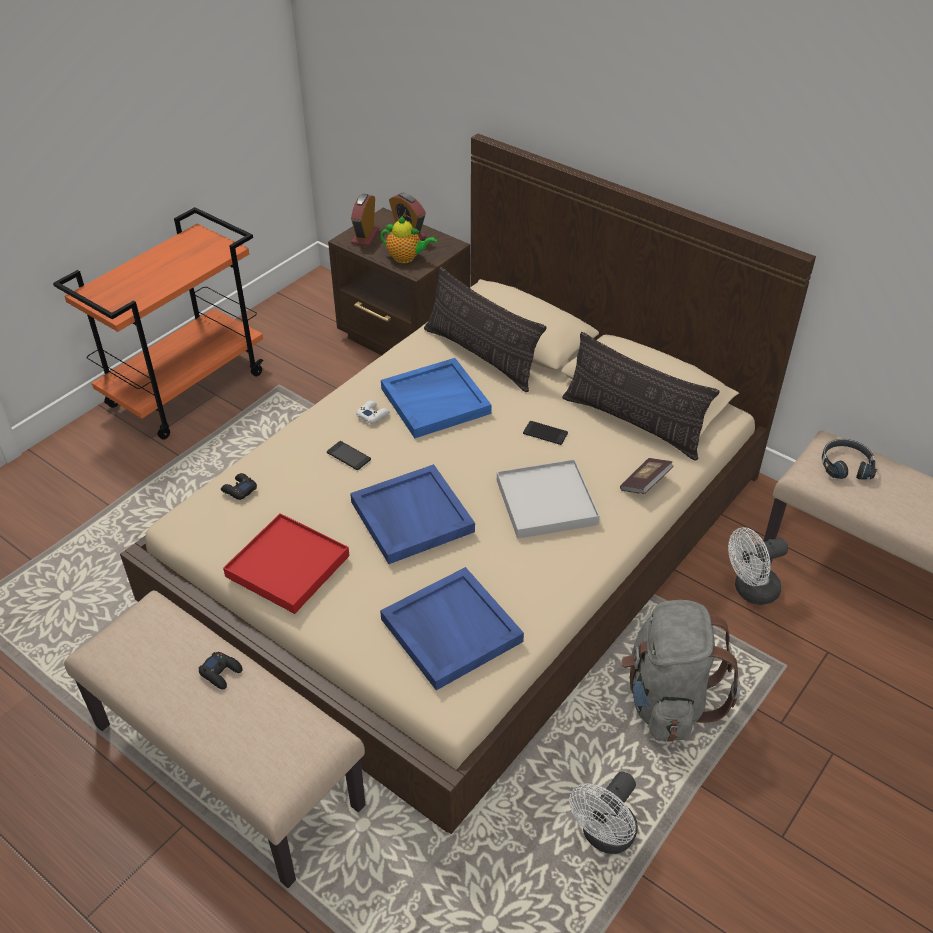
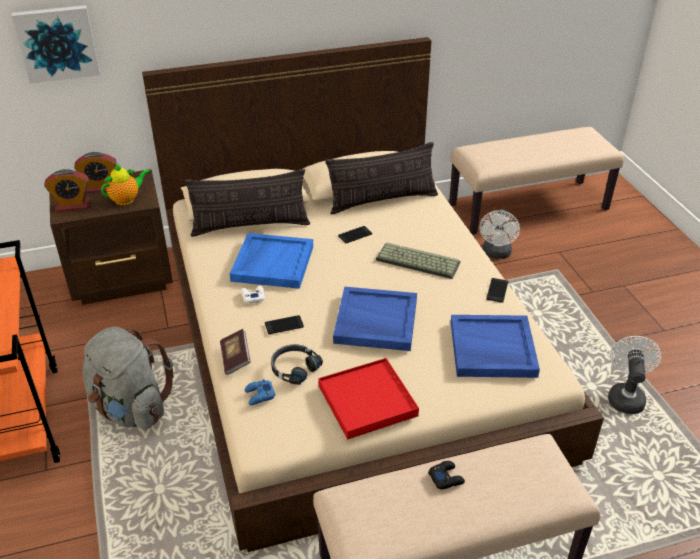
camera: 55 degrees left, 5 degrees down
black game controller [221,473,257,500] -> blue game controller [245,379,275,405]
alarm clock [351,194,379,246] -> alarm clock turned 60 degrees counterclockwise [44,169,89,212]
white tray [497,459,600,539] -> keyboard [376,243,461,279]
white fan [569,771,638,854] -> white fan turned 150 degrees counterclockwise [608,336,662,414]
book [620,458,674,494] -> book moved to [220,329,250,375]
grey backpack [621,600,740,742] -> grey backpack moved to [83,327,174,430]
black headphones [822,439,877,480] -> black headphones moved to [271,344,323,385]
none -> picture [12,5,100,84]
none -> phone [486,278,508,303]

